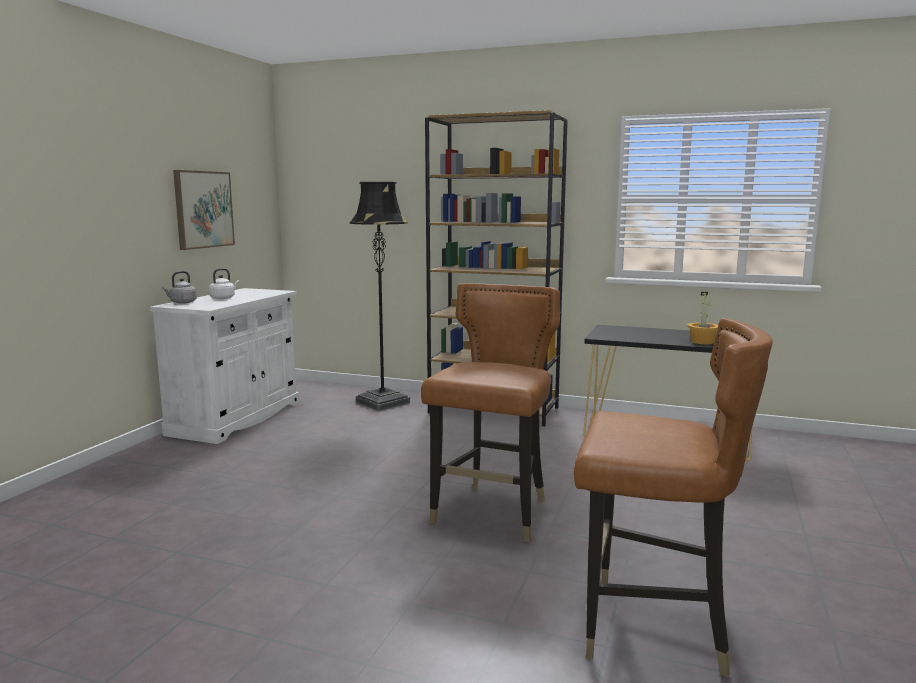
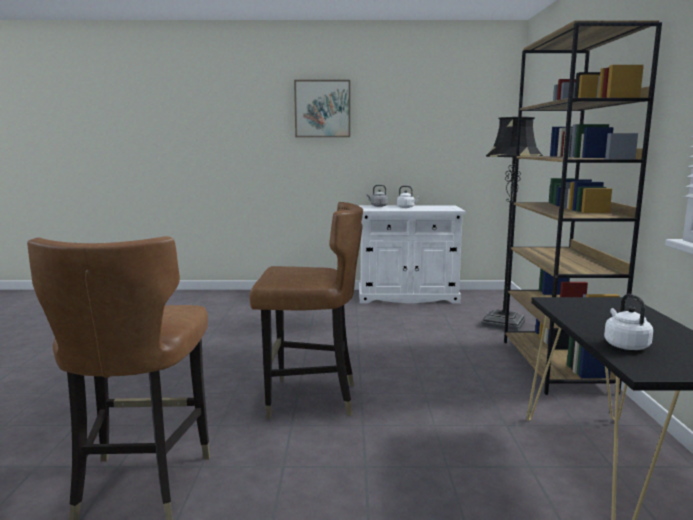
camera: 70 degrees right, 0 degrees up
picture [173,170,235,250] -> picture moved to [294,80,350,137]
potted plant [687,292,718,344] -> white kettle [604,294,653,350]

